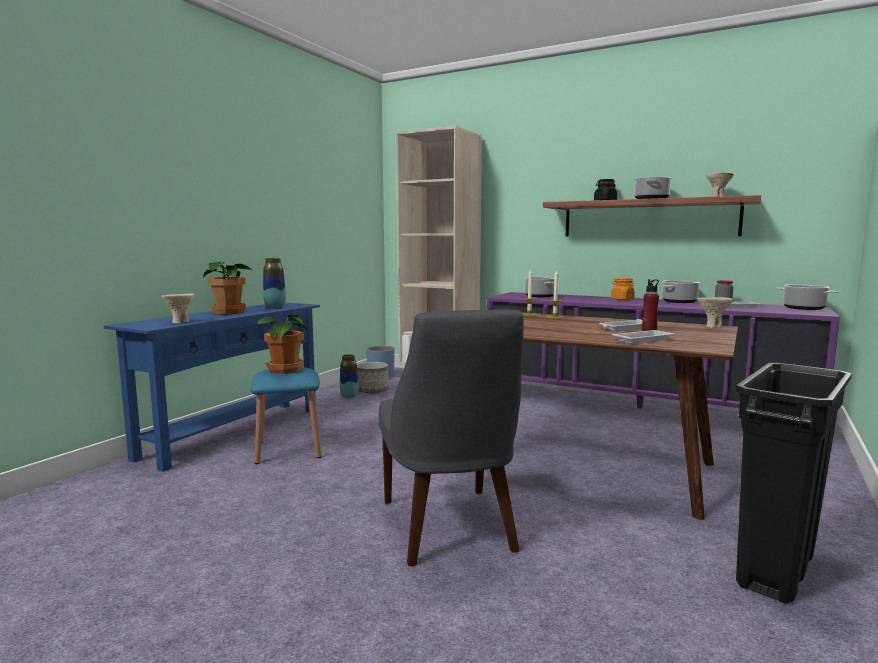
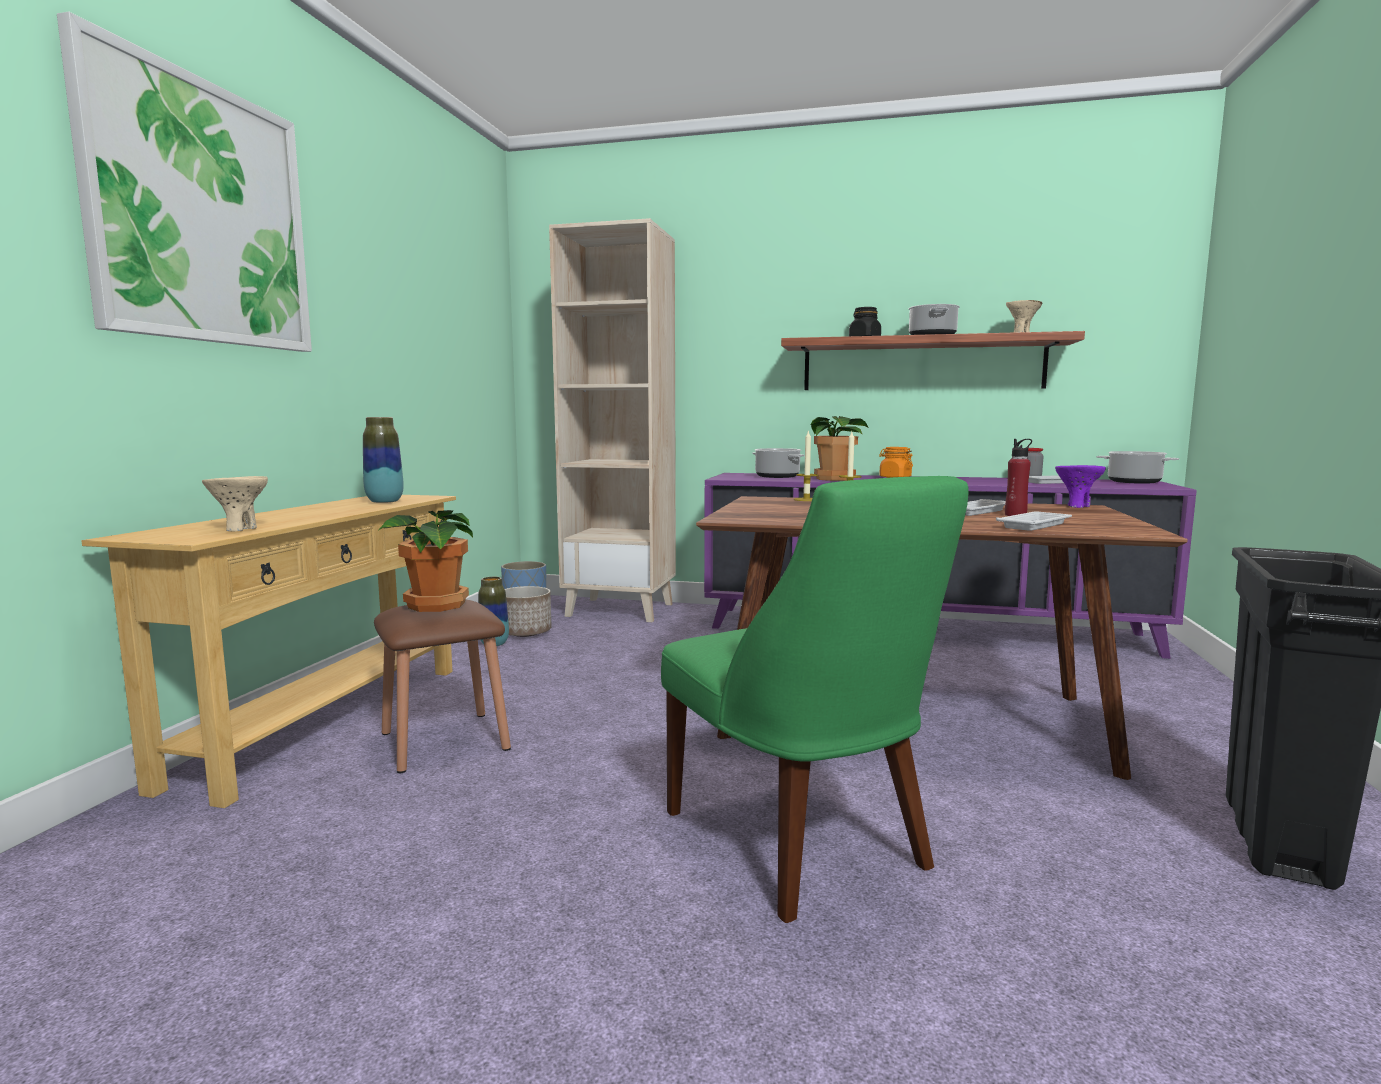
camera: 15 degrees left, 0 degrees up
blue console table [104,302,320,471] -> beige console table [81,495,456,808]
potted plant [203,262,253,314] -> potted plant moved to [811,416,869,481]
blue stool [250,367,322,464] -> brown stool [374,600,511,773]
grey chair [379,310,524,566] -> green chair [661,476,969,923]
cooking pot [662,280,700,303] -> none
beige bowl [698,297,733,328] -> purple bowl [1055,465,1106,508]
none -> picture [57,12,312,352]

